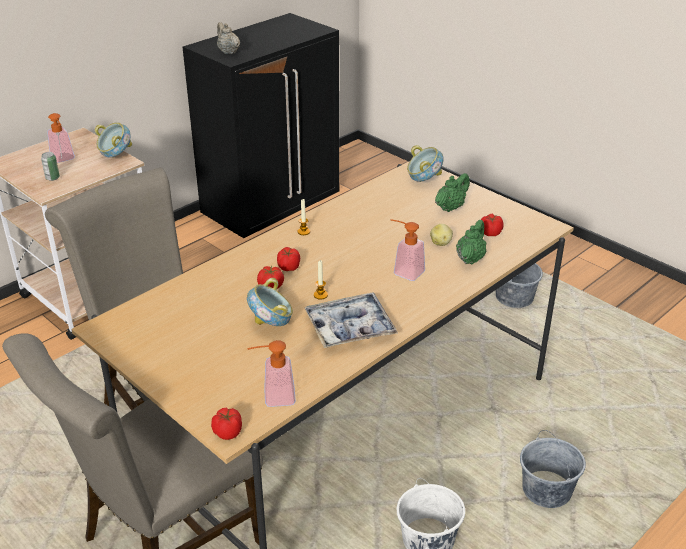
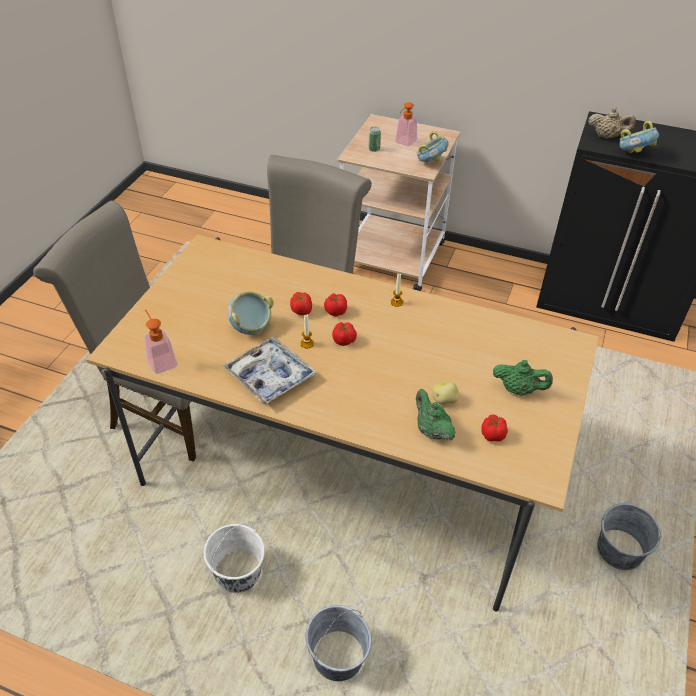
camera: 65 degrees right, 10 degrees up
tomato [211,408,242,440] -> tomato moved to [332,322,357,346]
beige teapot [217,22,240,54] -> beige teapot turned 75 degrees clockwise [588,107,636,139]
soap dispenser [391,219,425,281] -> none
bowl [407,145,444,182] -> bowl moved to [620,121,659,153]
green teapot [456,220,487,265] -> green teapot turned 120 degrees counterclockwise [416,389,455,441]

